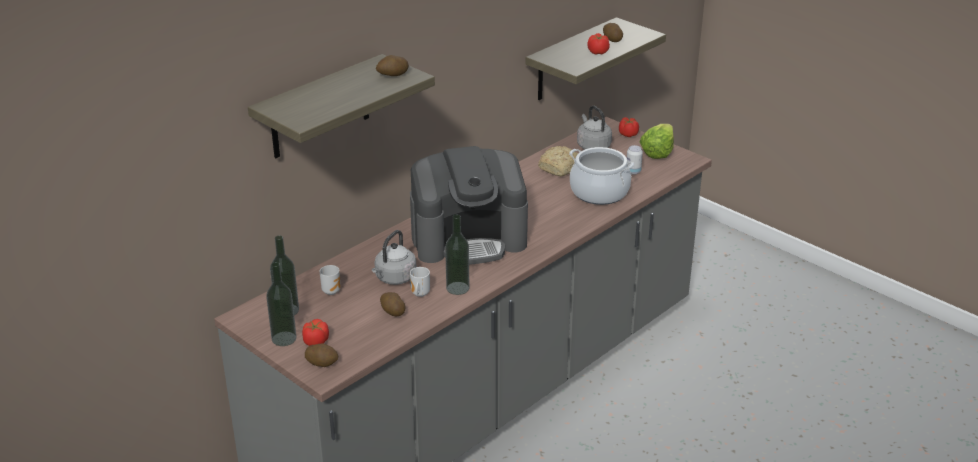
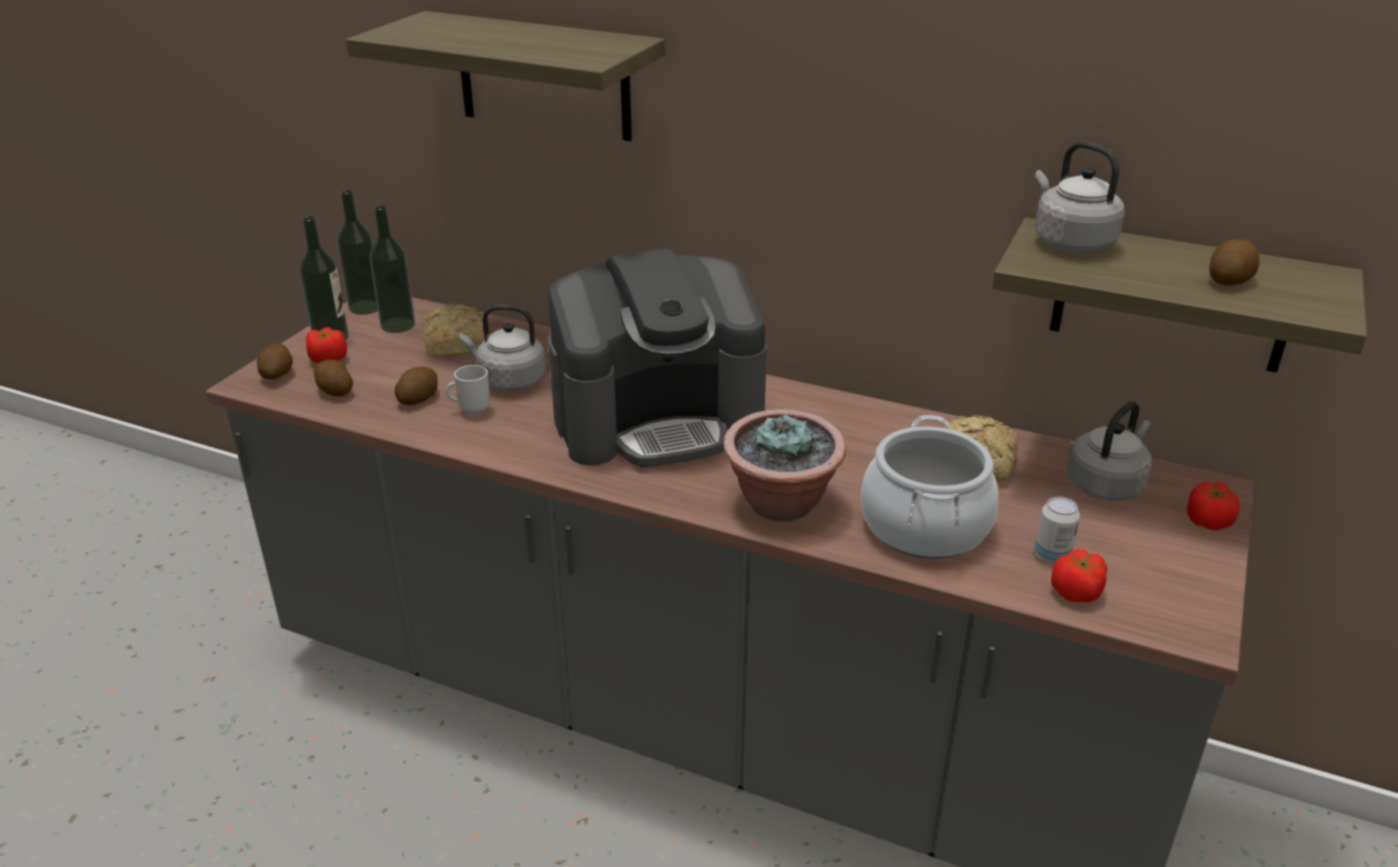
camera: 70 degrees right, 0 degrees up
mug [320,265,340,295] -> bread [423,304,485,357]
potato [376,55,409,76] -> potato moved to [314,360,353,397]
coffee machine [410,146,528,265] -> coffee machine turned 75 degrees counterclockwise [548,249,767,468]
bottle [445,214,469,295] -> bottle moved to [337,190,378,315]
tomato [587,33,610,55] -> tomato moved to [1051,549,1107,602]
lettuce [640,124,674,159] -> none
none -> potted plant [723,409,846,522]
none -> grey kettle [1035,141,1125,253]

